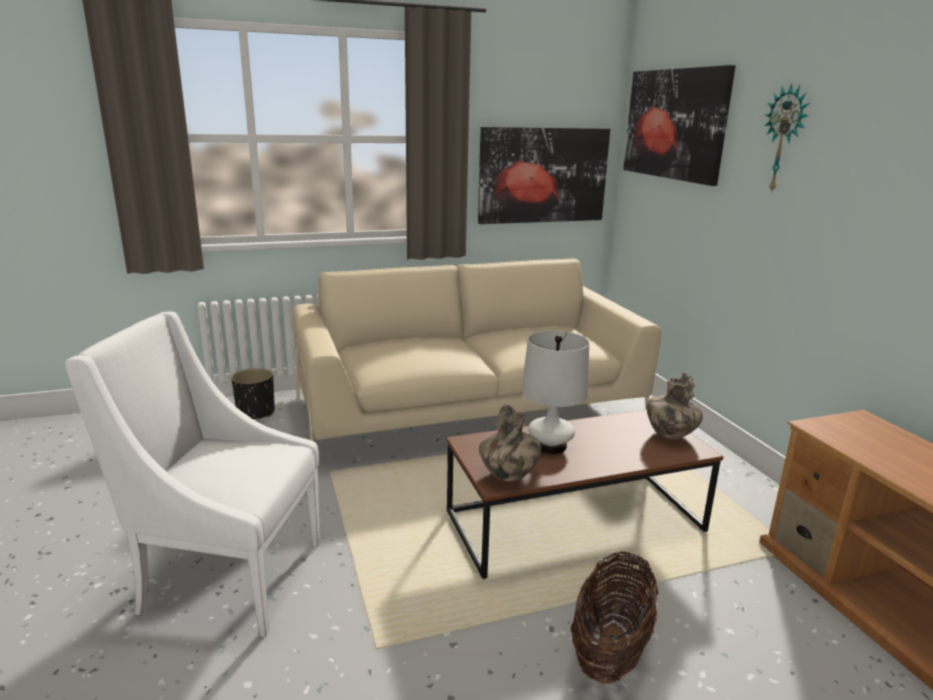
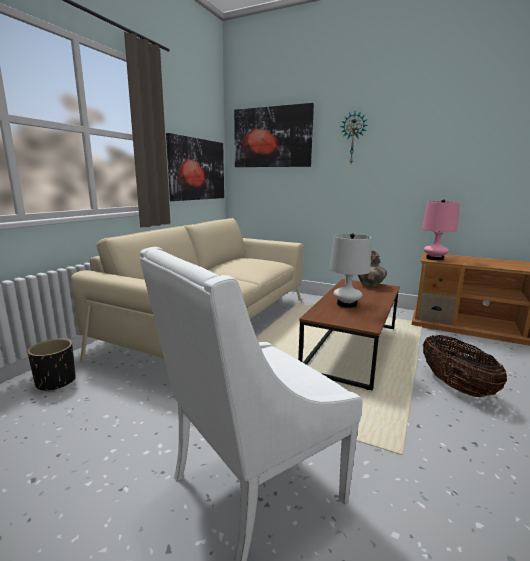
camera: 45 degrees left, 5 degrees down
vase [479,404,542,481] -> none
none -> pink table lamp [422,199,460,260]

